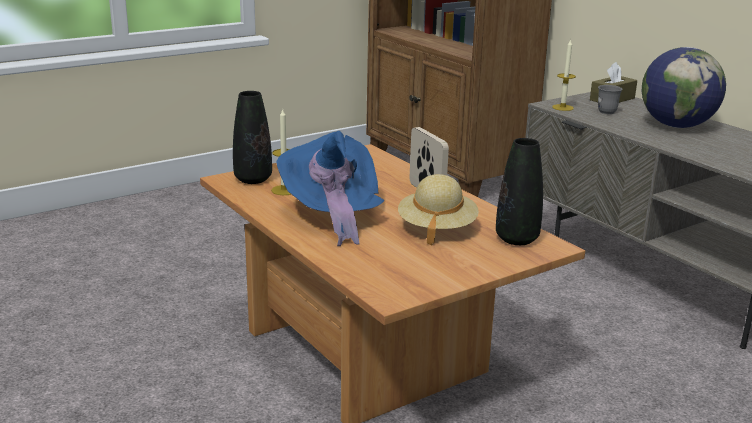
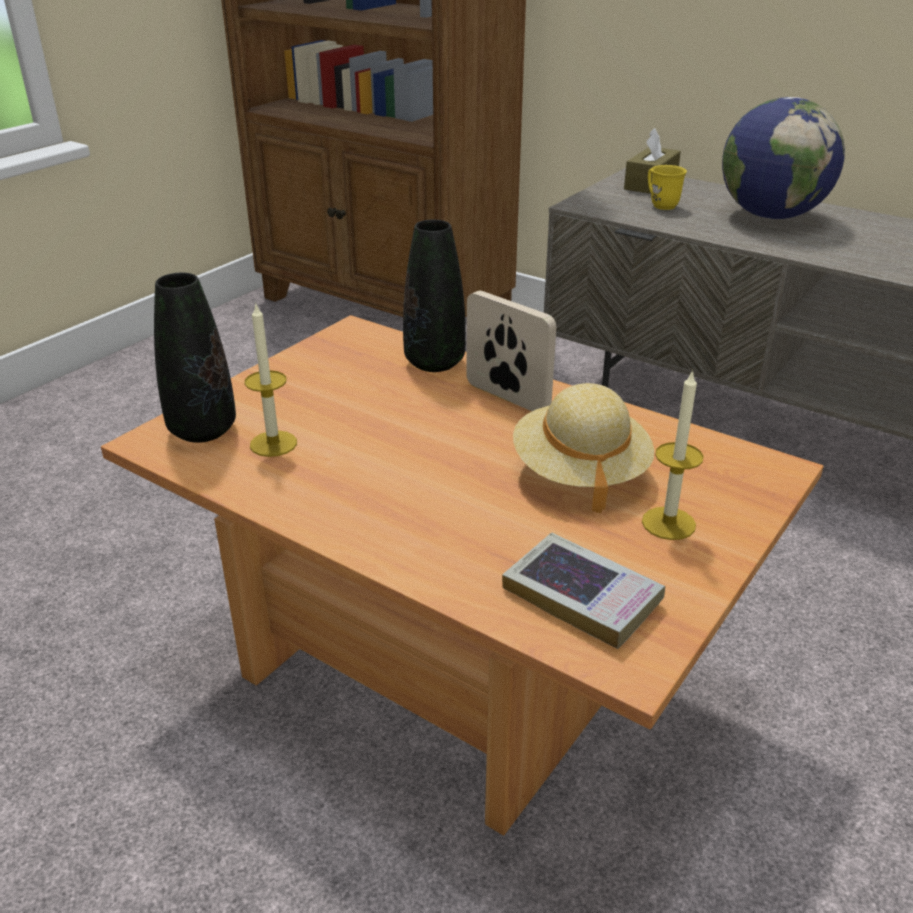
camera: 20 degrees left, 10 degrees up
blue hat [276,131,384,246] -> none
black vase [496,138,543,245] -> black vase moved to [403,220,466,372]
candle [552,39,576,111] -> candle moved to [642,370,704,540]
grey mug [598,85,622,114] -> yellow mug [648,165,687,210]
none -> book [502,533,665,649]

